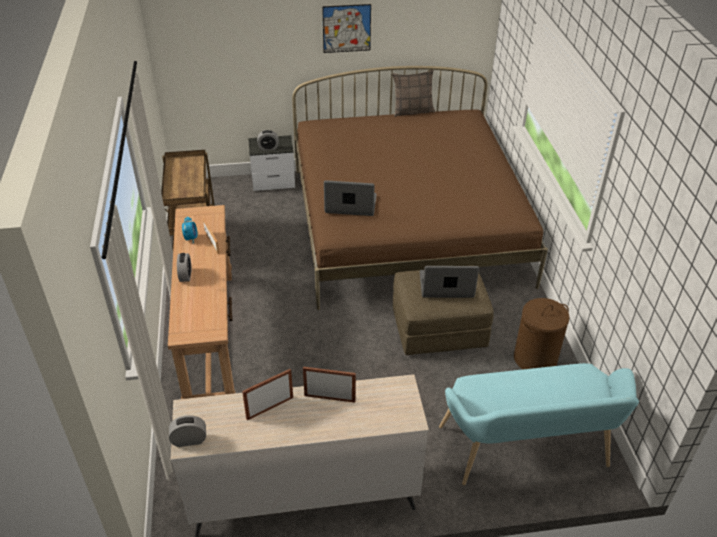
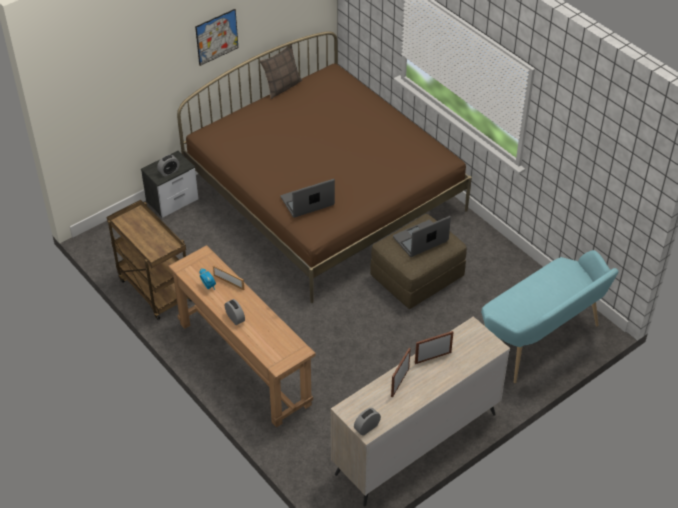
camera: 30 degrees left, 5 degrees up
brown laundry basket [514,298,570,369] -> none

